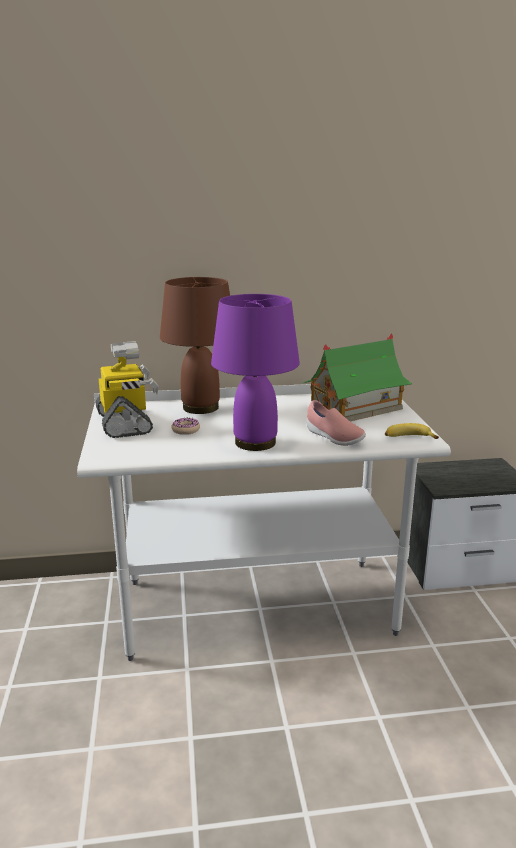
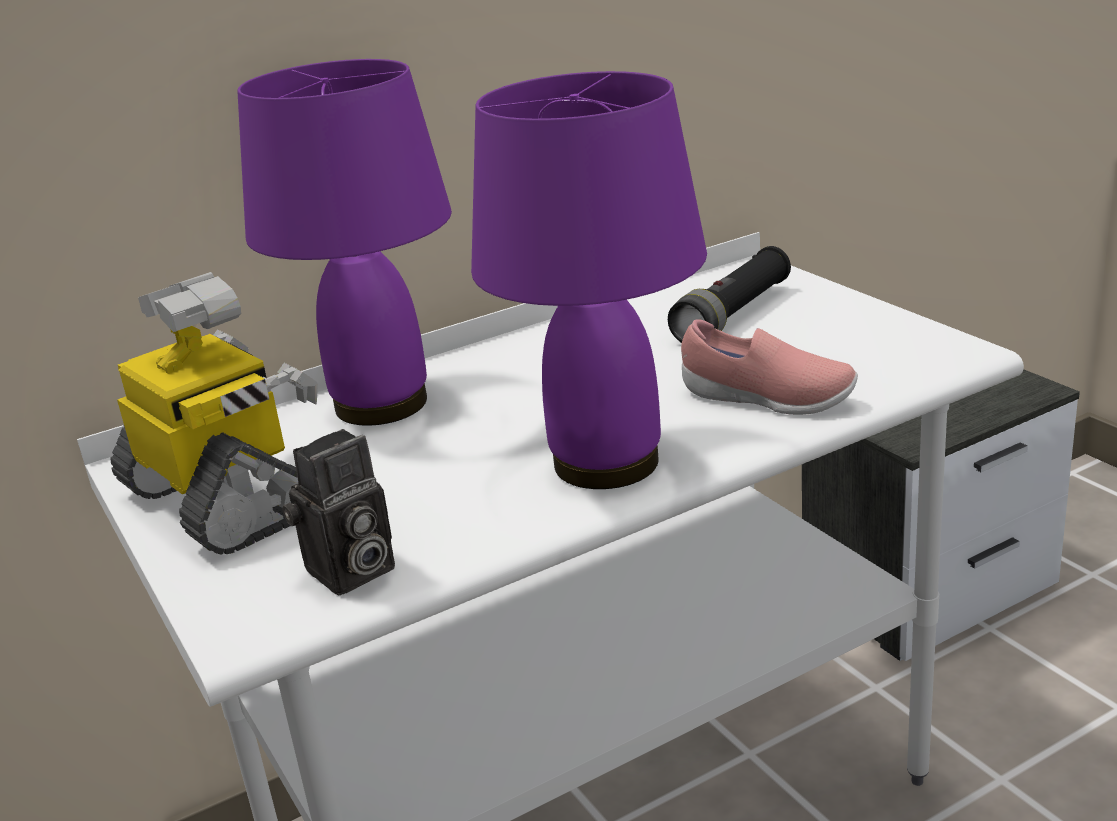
camera: 20 degrees left, 5 degrees up
brown table lamp [160,277,230,414] -> purple table lamp [237,59,452,426]
donut [171,418,200,435] -> none
toy house [302,334,412,422] -> black flashlight [668,246,791,343]
banana [385,423,439,439] -> none
none -> camera [282,429,395,595]

